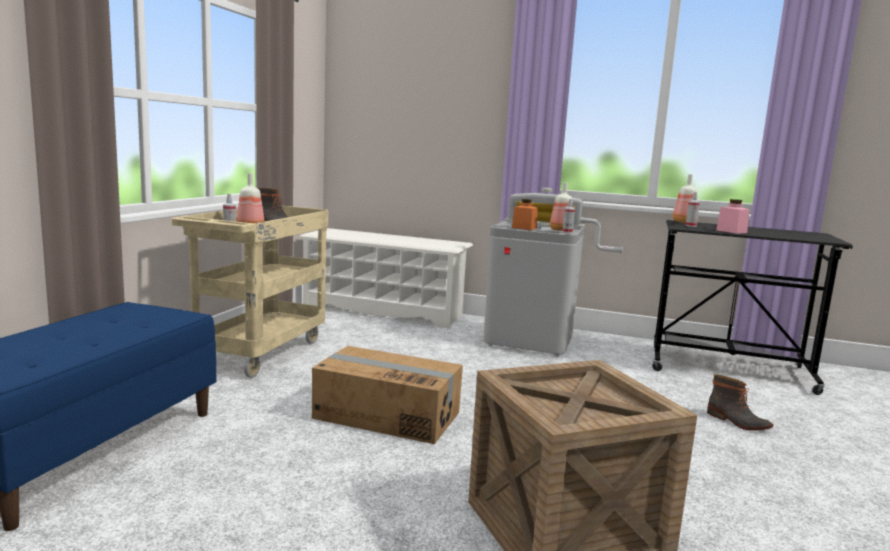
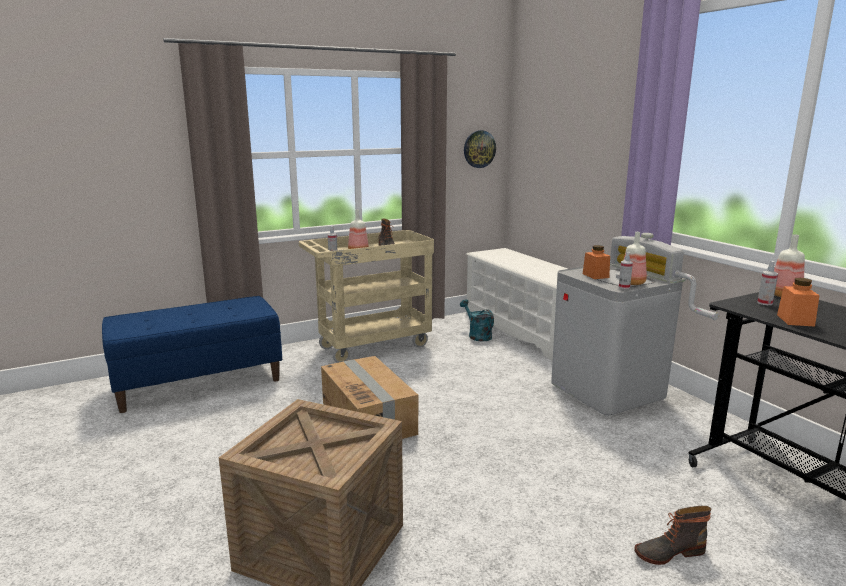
camera: 45 degrees right, 5 degrees up
boot [707,374,773,431] -> boot turned 75 degrees clockwise [634,506,711,565]
pink jar [716,199,749,234] -> orange jar [777,278,820,326]
none -> turquoise watering can [460,299,494,341]
none -> wall clock [464,130,496,168]

